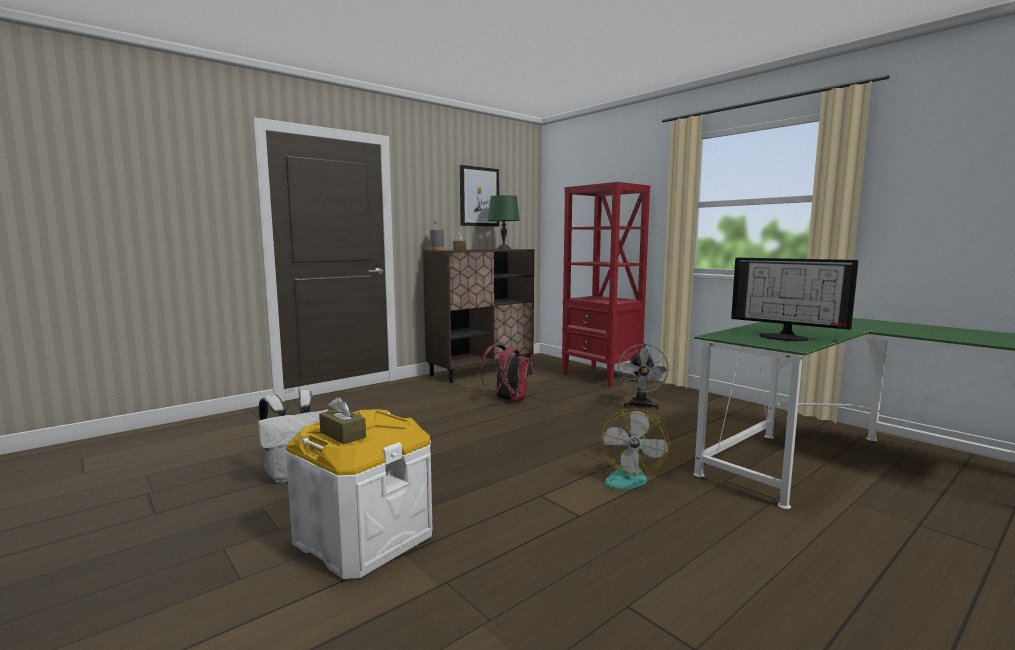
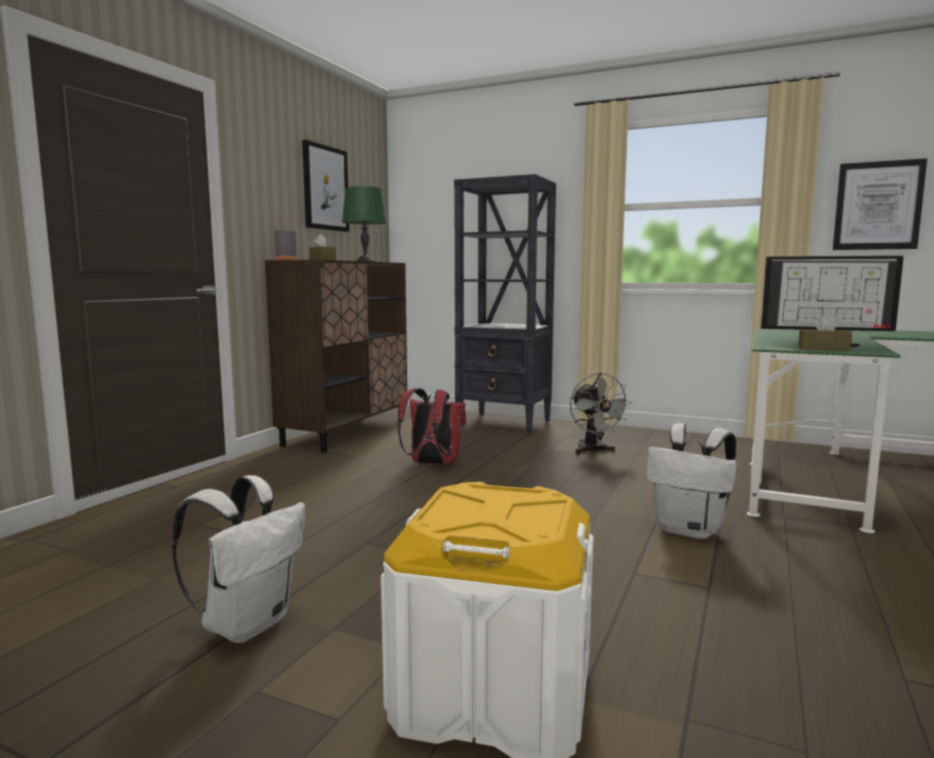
camera: 25 degrees left, 0 degrees up
brown tissue box [319,397,366,444] -> brown tissue box moved to [798,312,852,351]
red bookcase [562,182,650,387] -> black bookcase [454,174,556,433]
fan [591,408,669,490] -> white backpack [646,423,737,539]
none -> picture [833,158,927,250]

